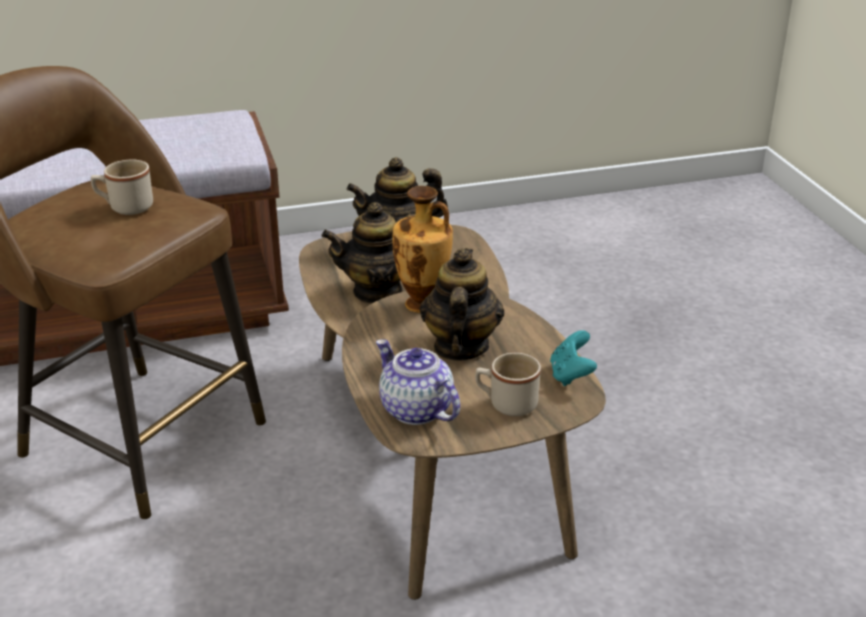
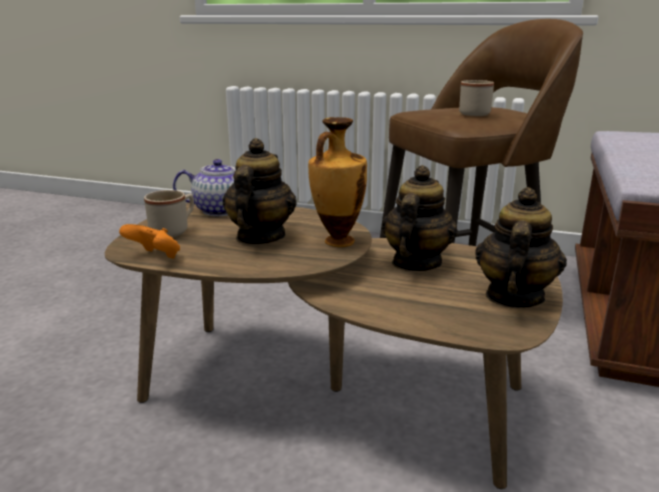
camera: 125 degrees right, 10 degrees down
teapot [420,248,504,361] -> teapot turned 120 degrees counterclockwise [222,138,296,244]
turquoise game controller [550,330,597,386] -> orange game controller [119,224,180,259]

